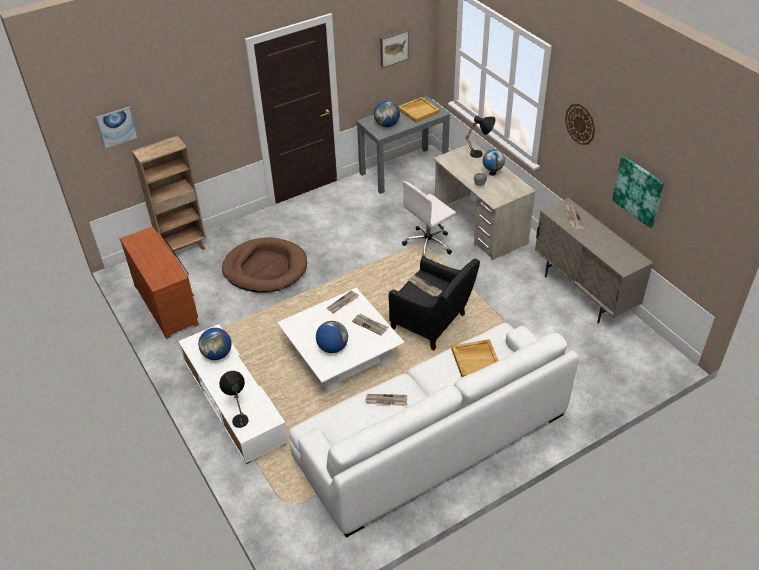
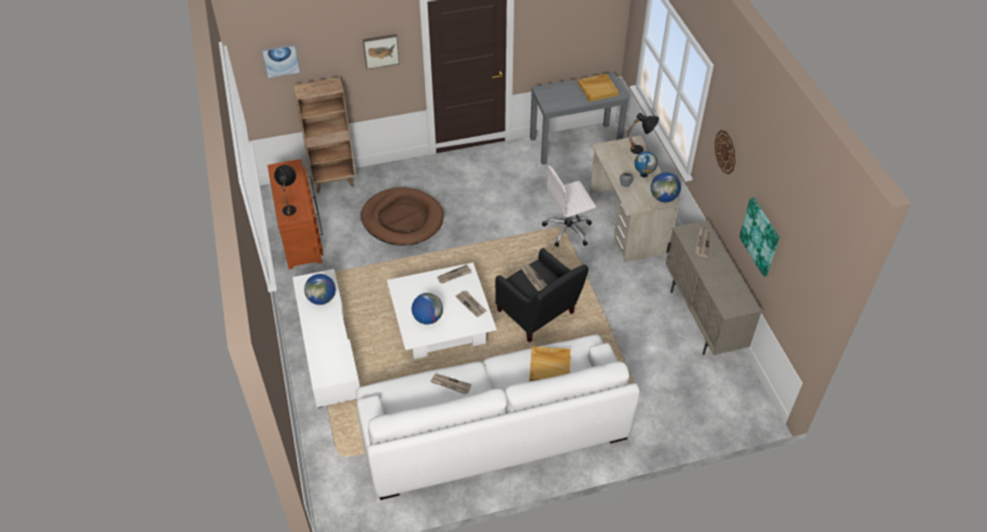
camera: 15 degrees right, 5 degrees up
black table lamp [219,371,249,428] -> black table lamp moved to [274,165,296,216]
globe [374,101,400,127] -> globe moved to [651,172,681,202]
picture [380,30,408,68] -> picture moved to [363,34,400,69]

